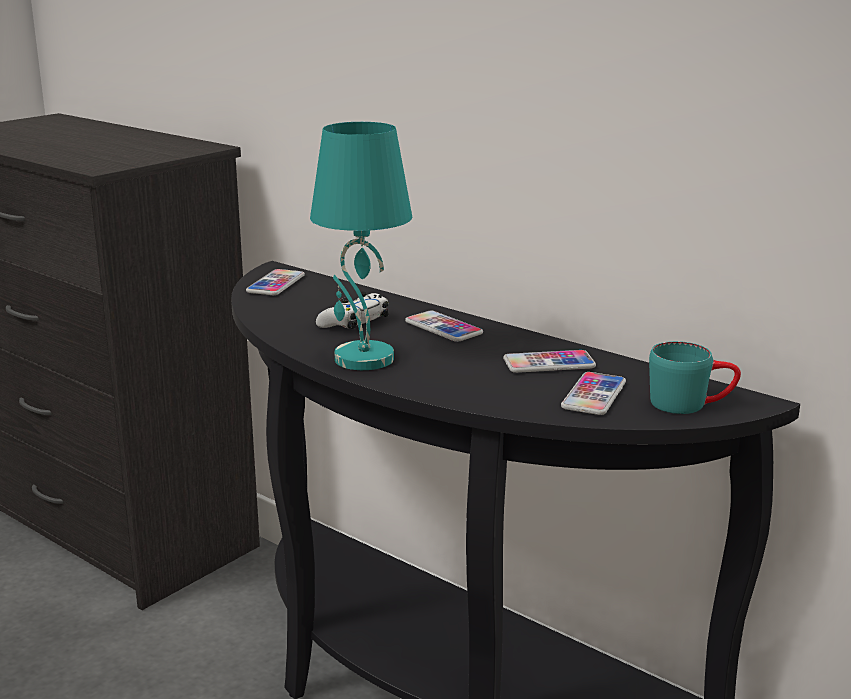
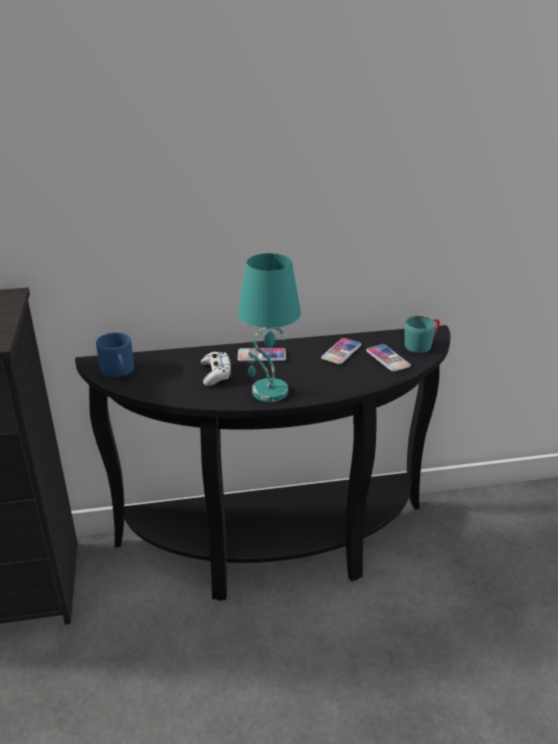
camera: 50 degrees left, 10 degrees up
phone [246,269,305,295] -> blue mug [96,332,134,378]

